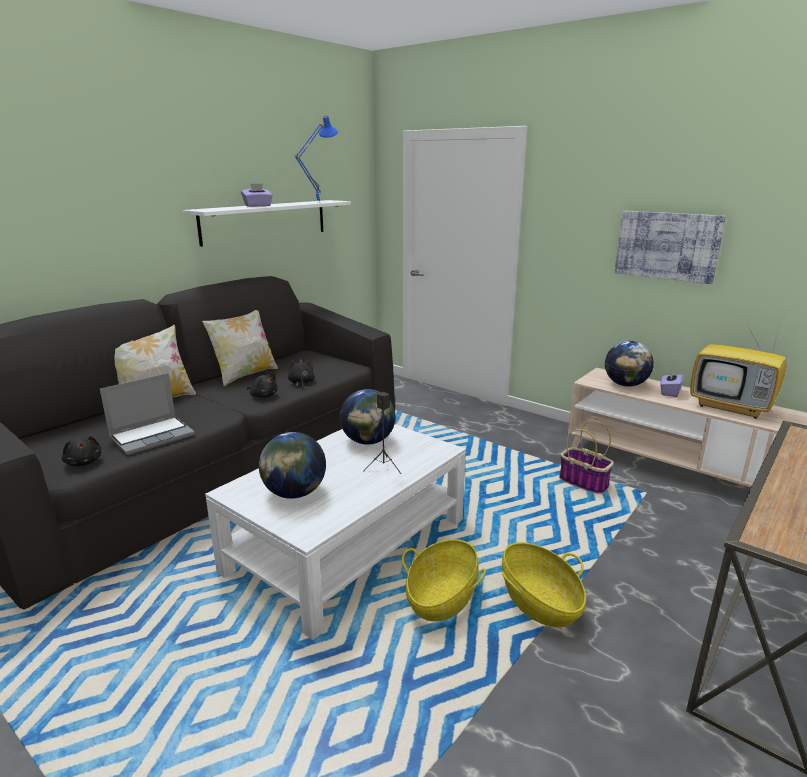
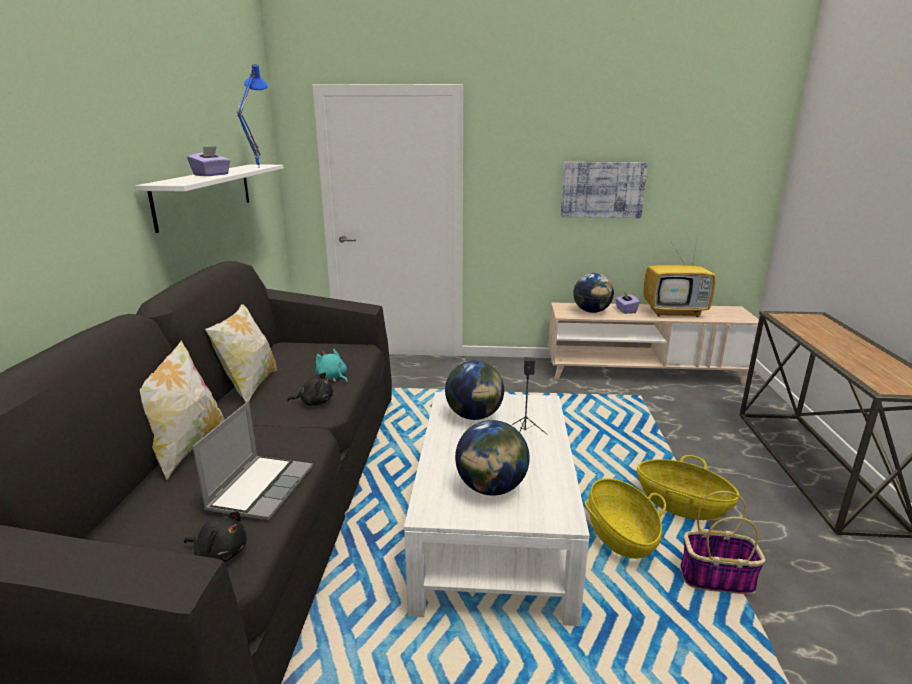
camera: 35 degrees left, 0 degrees up
black plush toy [288,359,315,389] -> turquoise plush toy [316,348,348,383]
basket [559,420,614,494] -> basket moved to [680,491,766,595]

